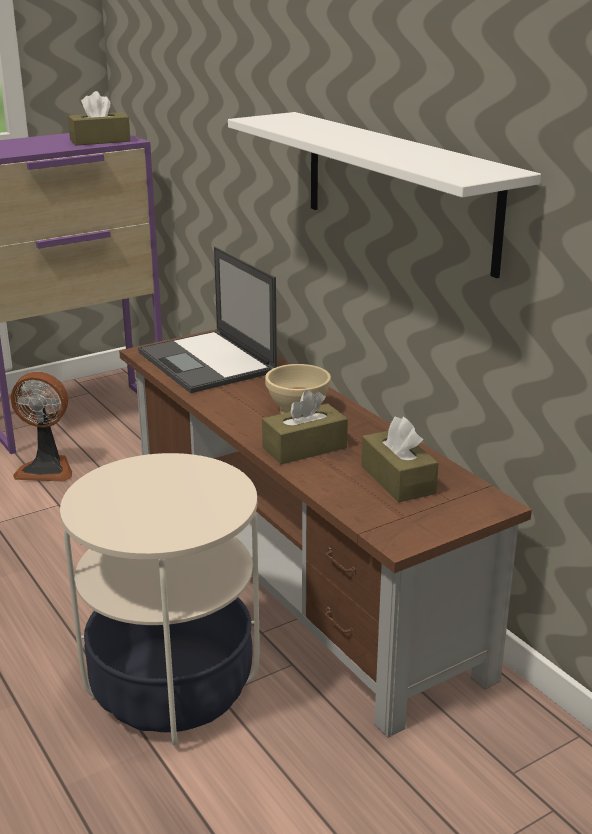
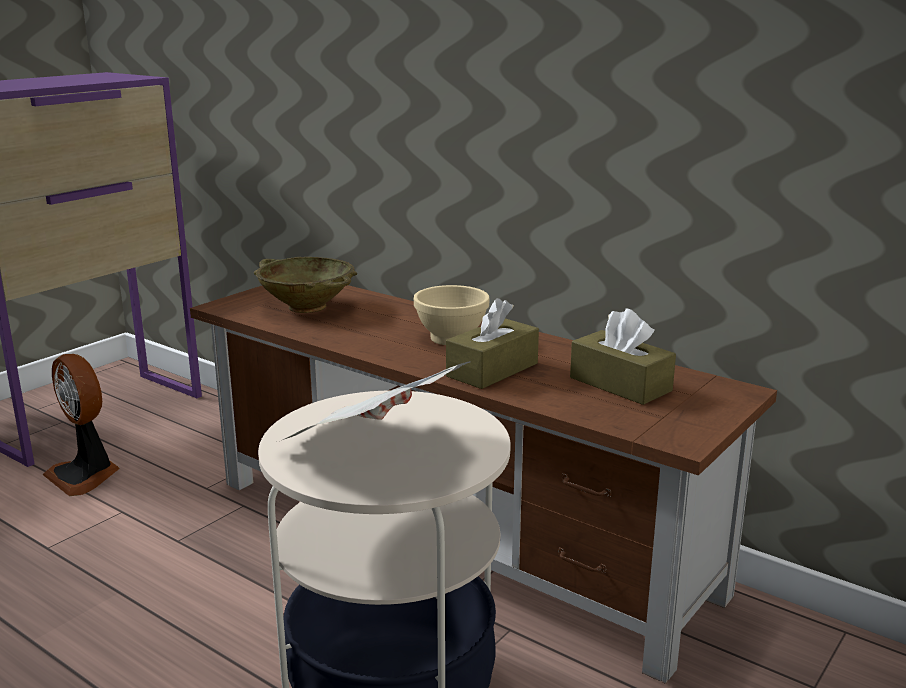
camera: 20 degrees left, 5 degrees down
fan [11,372,72,481] -> fan turned 60 degrees clockwise [43,354,120,496]
brown tissue box [68,91,131,146] -> none
laptop [138,246,277,393] -> beige bowl [254,257,357,313]
white shelf [228,112,541,278] -> none
none -> newspaper [283,361,470,440]

